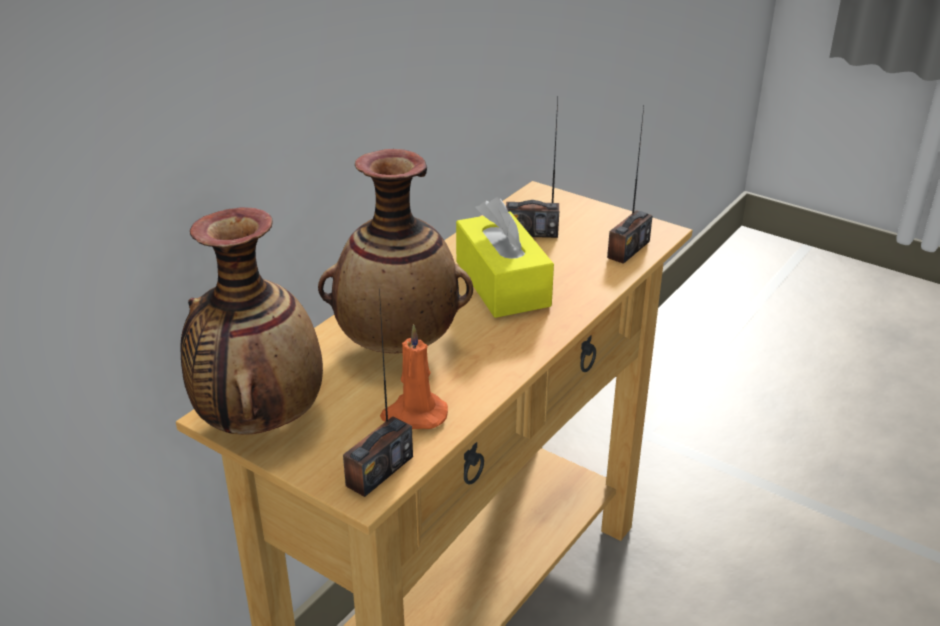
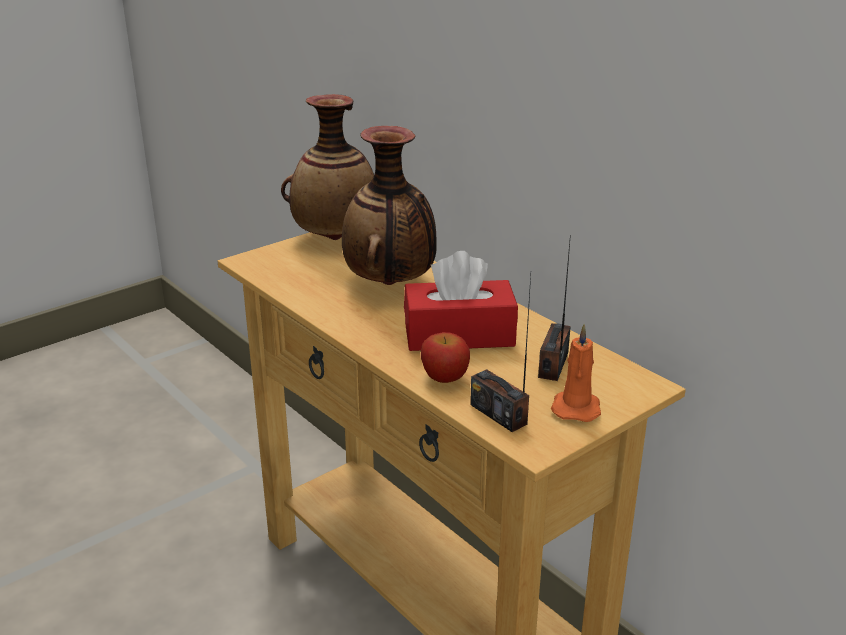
camera: 105 degrees right, 5 degrees down
radio [343,289,413,497] -> none
orange candle [380,324,448,429] -> orange candle moved to [551,324,601,422]
yellow tissue box [456,197,554,318] -> red tissue box [404,251,518,351]
none -> apple [421,332,470,383]

